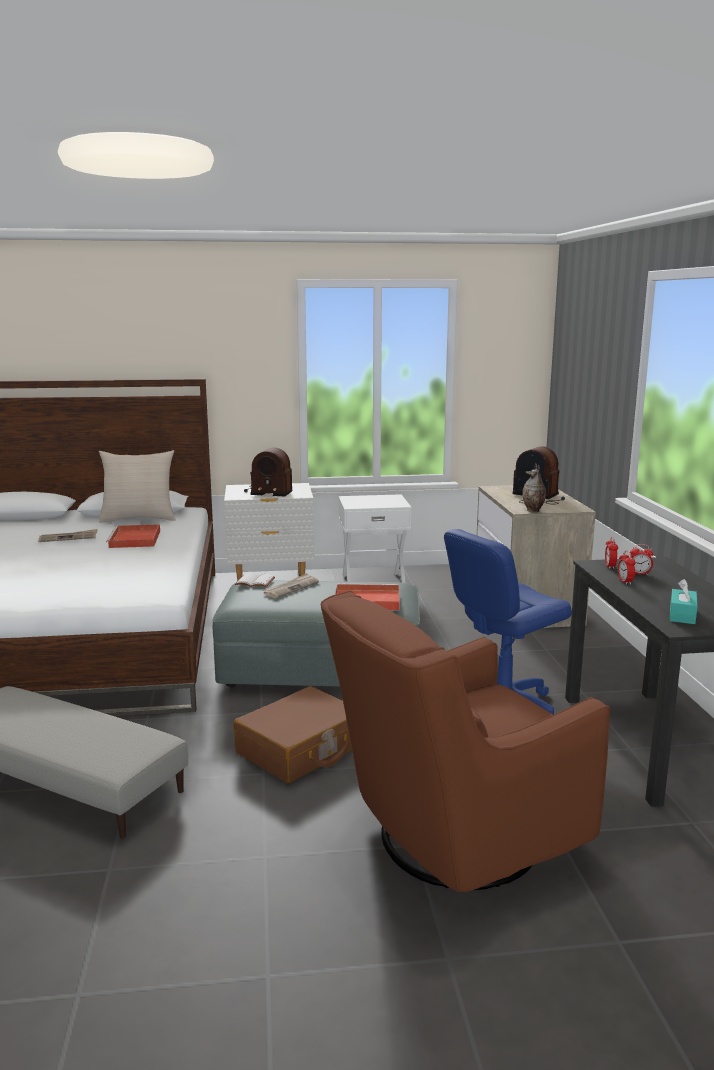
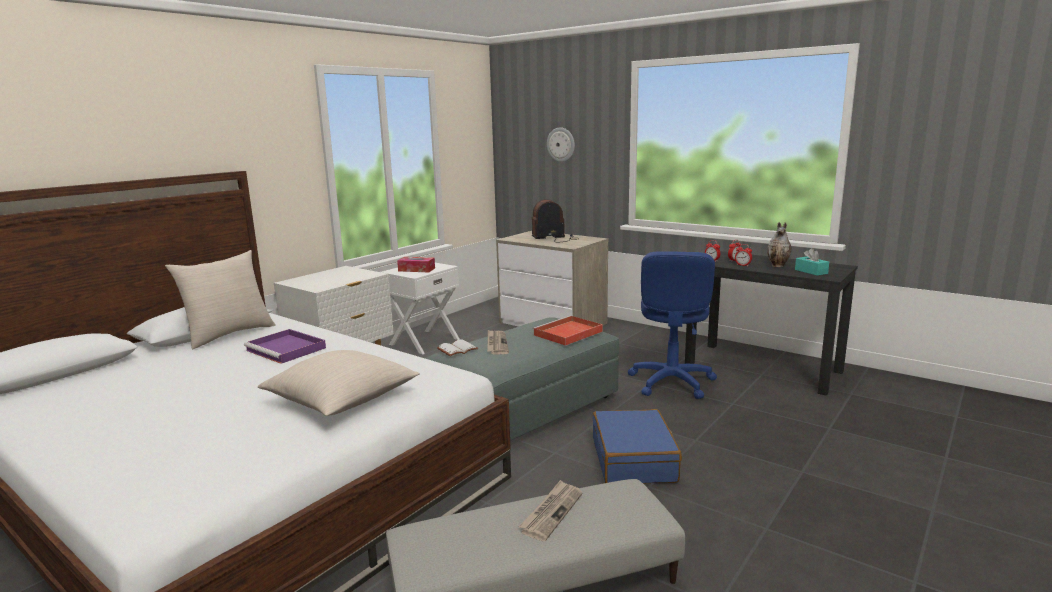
camera: 45 degrees left, 0 degrees up
newspaper [38,529,98,542] -> newspaper moved to [518,480,582,541]
red tray [106,524,160,548] -> purple tray [244,329,326,364]
brown suitcase [233,686,352,783] -> blue suitcase [593,409,682,483]
radio [244,447,293,496] -> none
brown armchair [321,591,610,892] -> none
vase [523,463,546,513] -> vase moved to [767,222,791,267]
none -> beige pillow [258,350,420,416]
none -> tissue box [397,257,435,272]
none -> wall clock [547,127,575,162]

